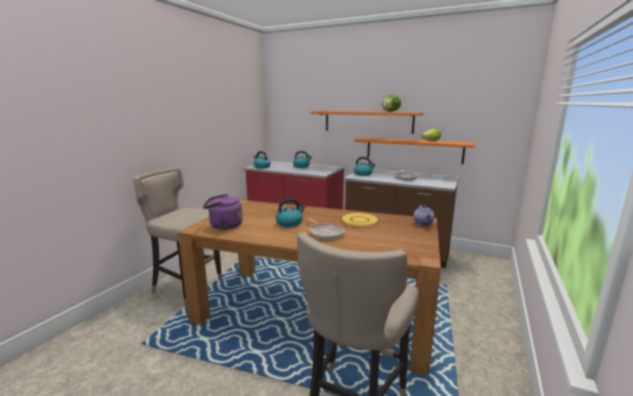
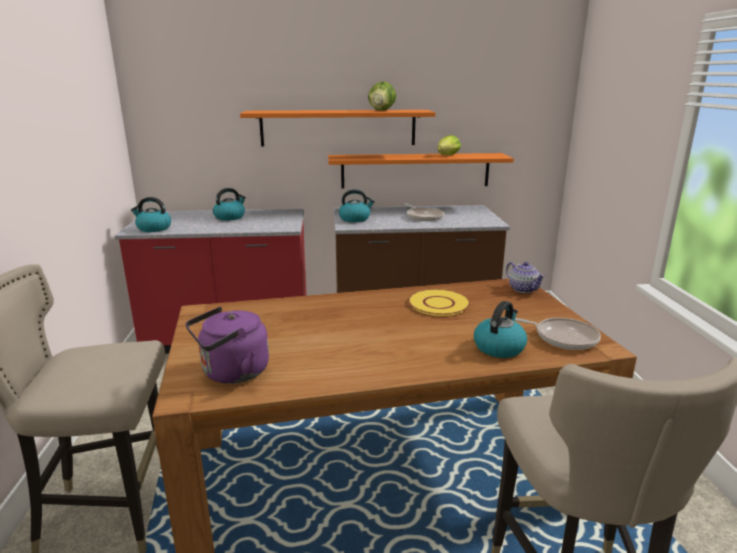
camera: 30 degrees left, 5 degrees up
kettle [276,198,305,227] -> kettle moved to [474,301,527,358]
frying pan [308,218,345,240] -> frying pan moved to [515,318,601,350]

